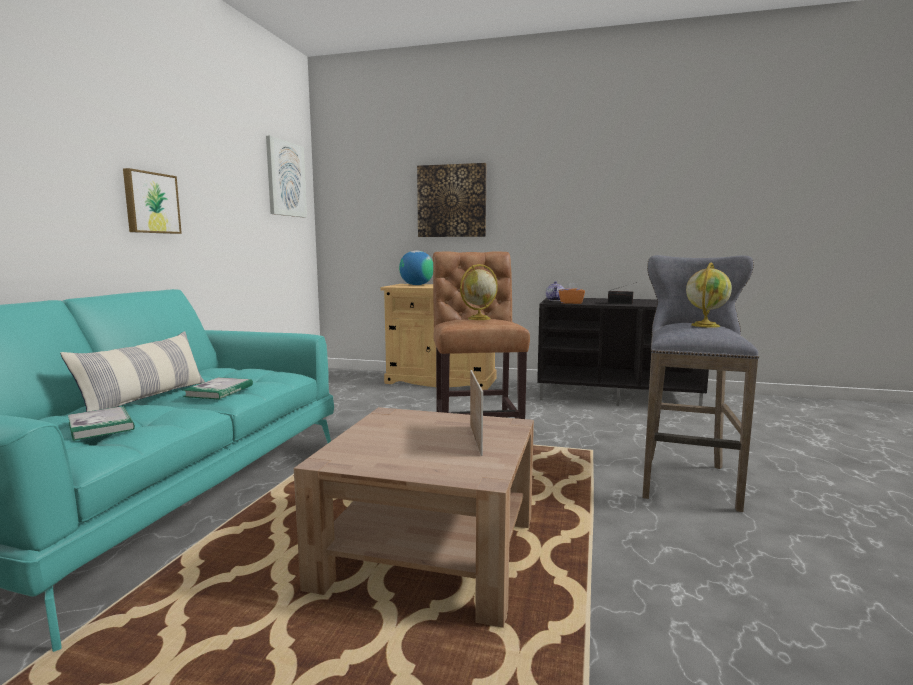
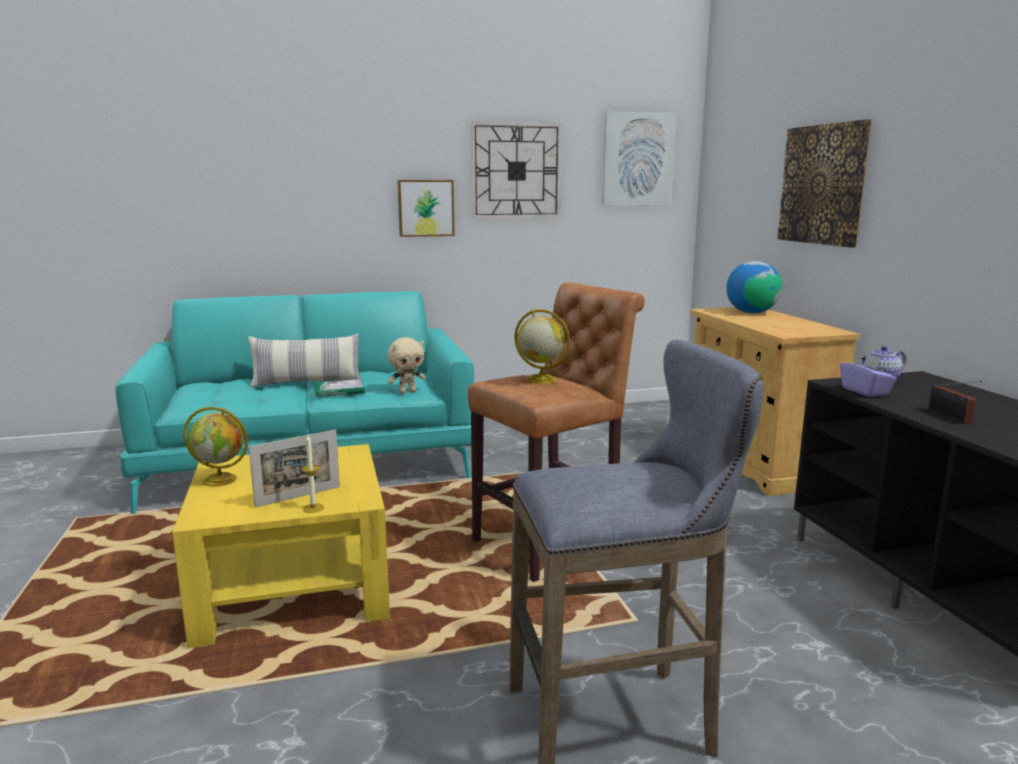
camera: 60 degrees right, 5 degrees up
book [68,406,135,441] -> none
brown coffee table [294,407,534,628] -> yellow coffee table [172,444,390,648]
orange tissue box [559,283,585,304] -> purple tissue box [840,354,897,397]
globe [686,262,732,328] -> globe moved to [184,407,248,487]
none -> candle [301,435,324,513]
none -> beige plush toy [387,338,426,394]
none -> wall clock [471,121,562,219]

